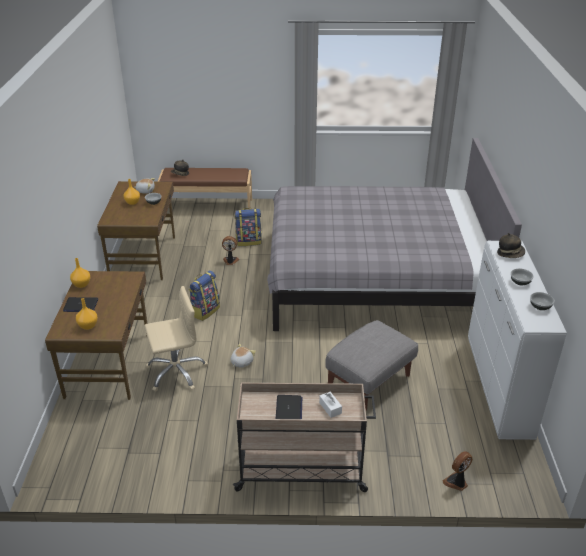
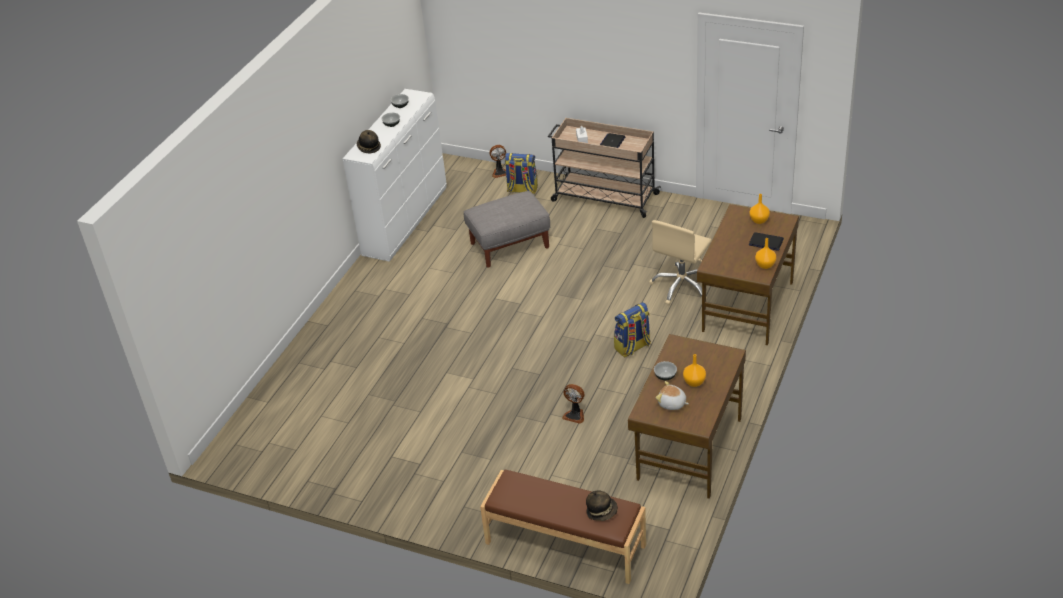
camera: 155 degrees left, 5 degrees up
beige office chair [144,286,208,392] -> beige office chair turned 60 degrees counterclockwise [650,220,712,305]
plush toy [231,344,256,368] -> none
backpack [235,208,262,246] -> backpack moved to [505,153,538,194]
grey bed [267,138,522,331] -> none

